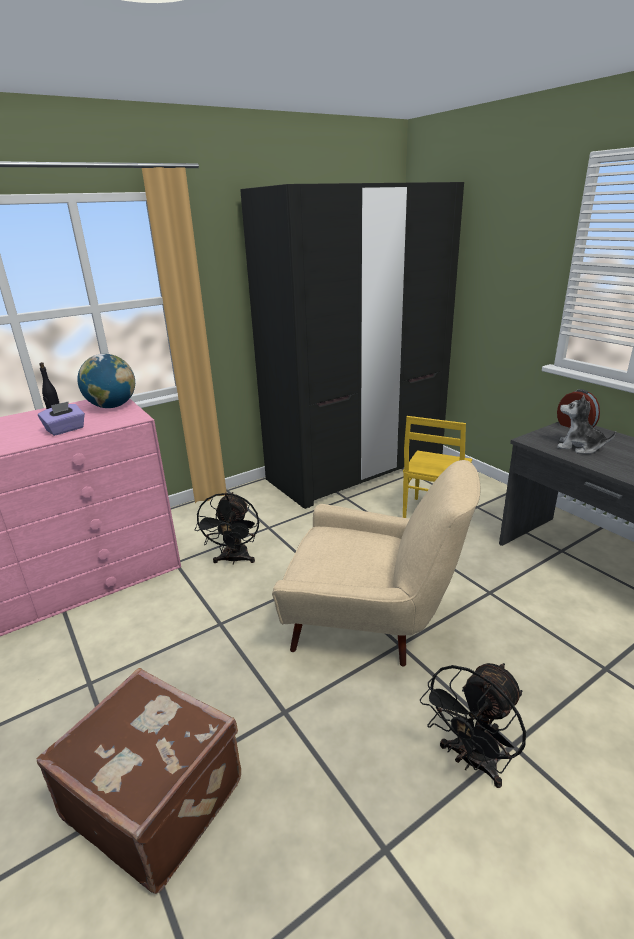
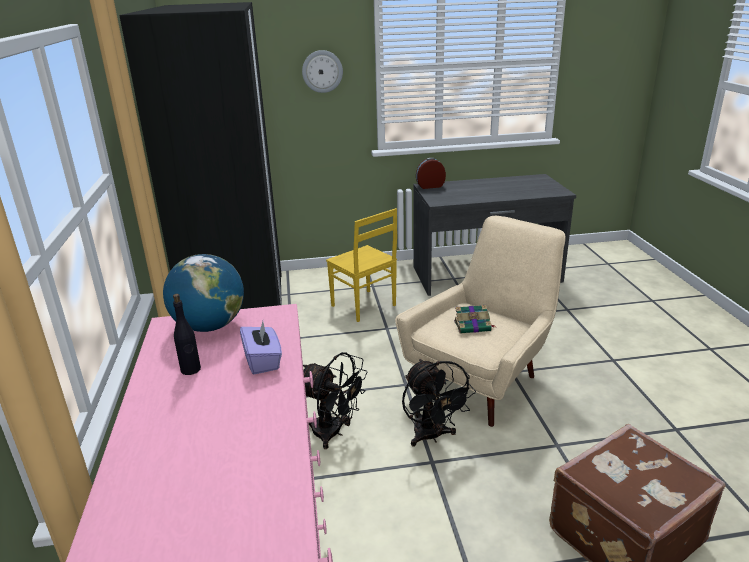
camera: 65 degrees left, 0 degrees up
black fan [420,663,526,788] -> black fan moved to [402,359,476,446]
plush toy [557,395,616,454] -> none
none -> wall clock [302,50,343,93]
none -> book [454,305,495,334]

